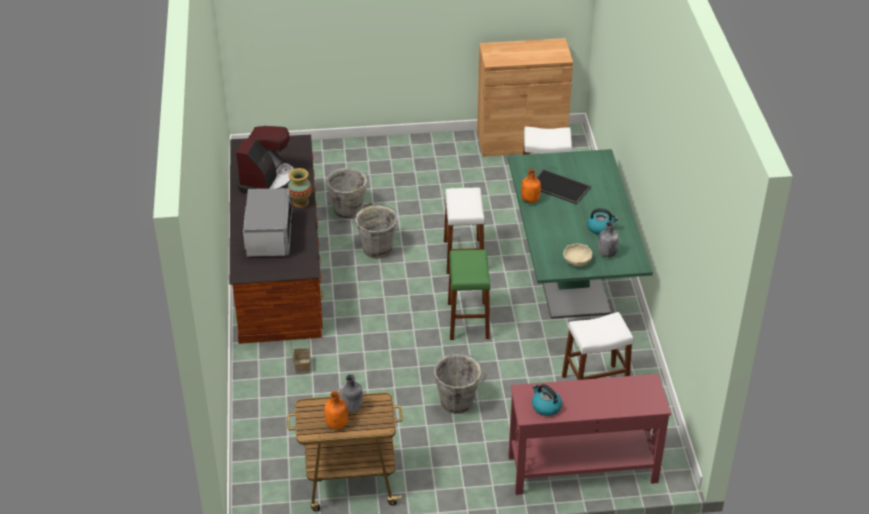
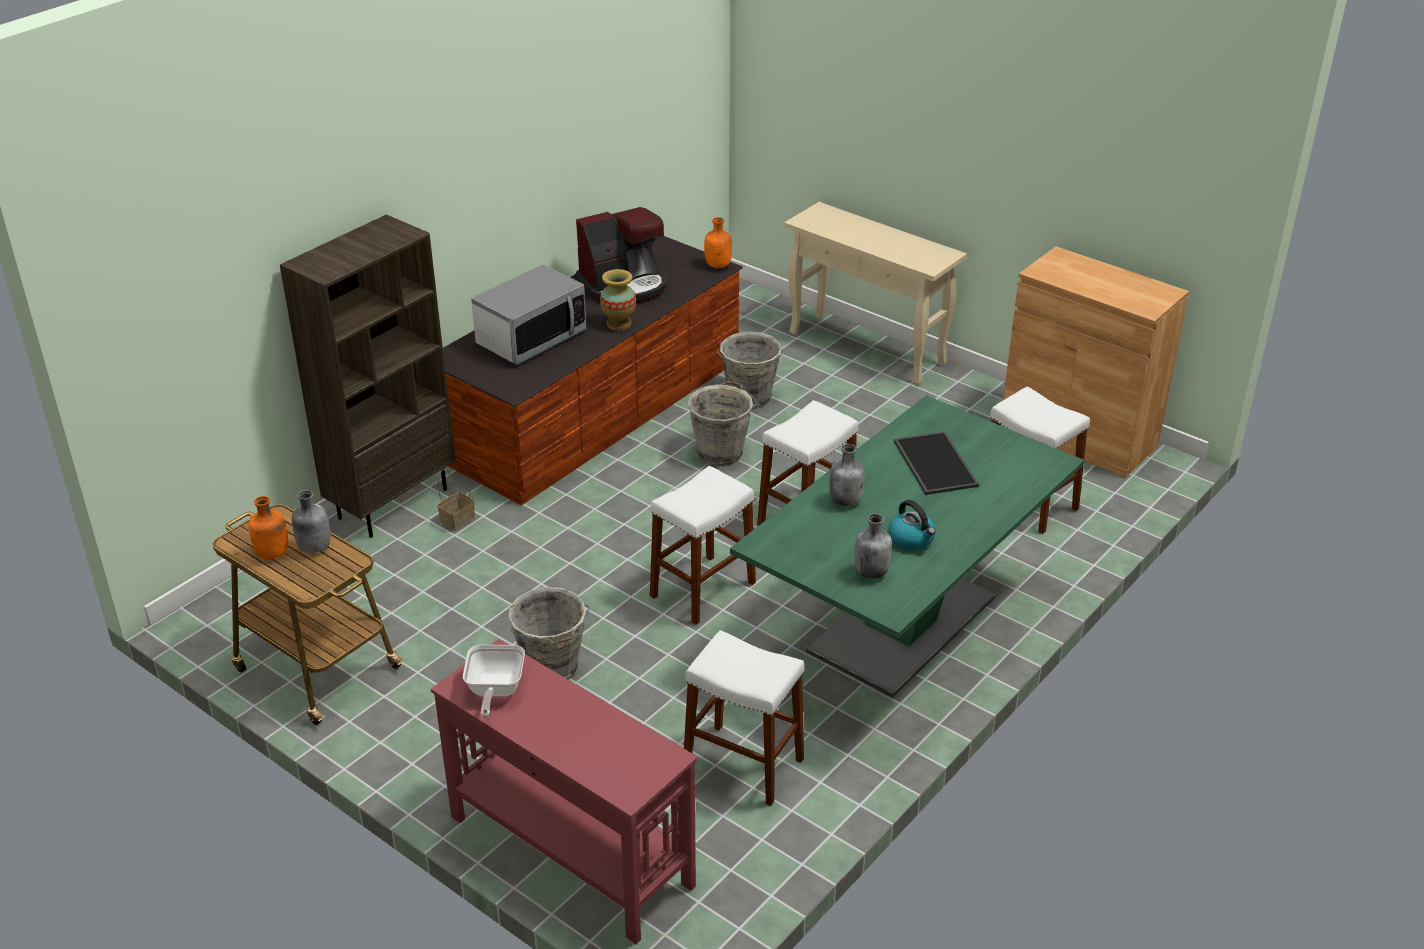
camera: 45 degrees right, 5 degrees down
green stool [448,250,490,340] -> white stool [650,466,756,625]
orange bottle [521,169,541,203] -> orange bottle moved to [704,217,732,268]
kettle [532,384,562,416] -> frying pan [463,645,525,718]
beige bowl [563,243,592,266] -> none
none -> brown bookcase [280,214,456,538]
none -> beige console table [784,202,967,385]
none -> grey bottle [829,444,865,506]

